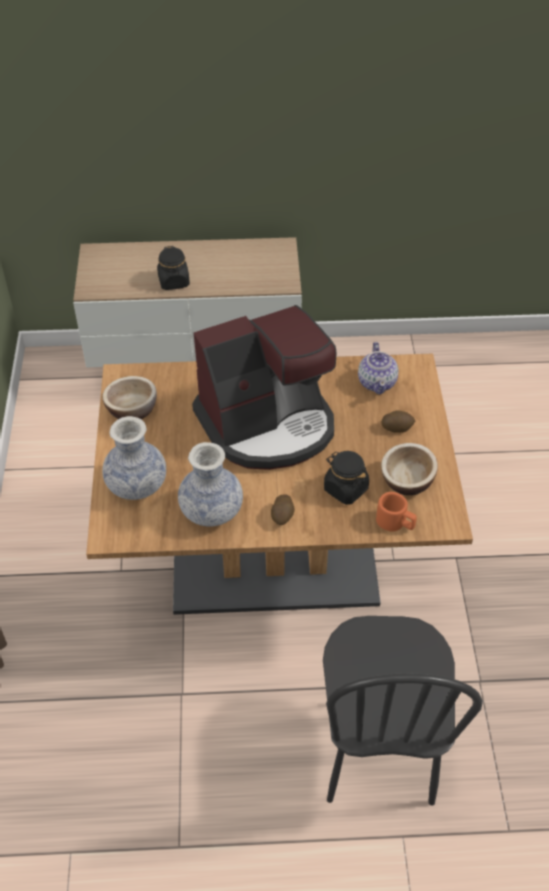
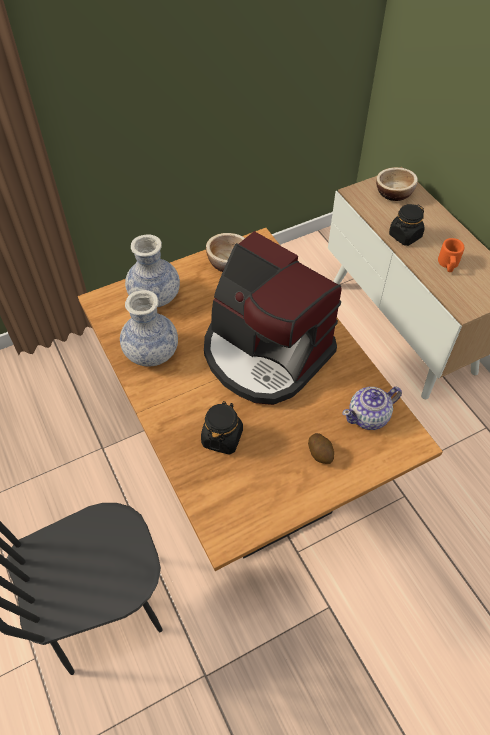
camera: 65 degrees right, 5 degrees up
potato [271,494,295,525] -> none
orange mug [376,492,417,531] -> orange mug moved to [438,238,464,272]
bowl [381,443,438,495] -> bowl moved to [376,167,418,201]

